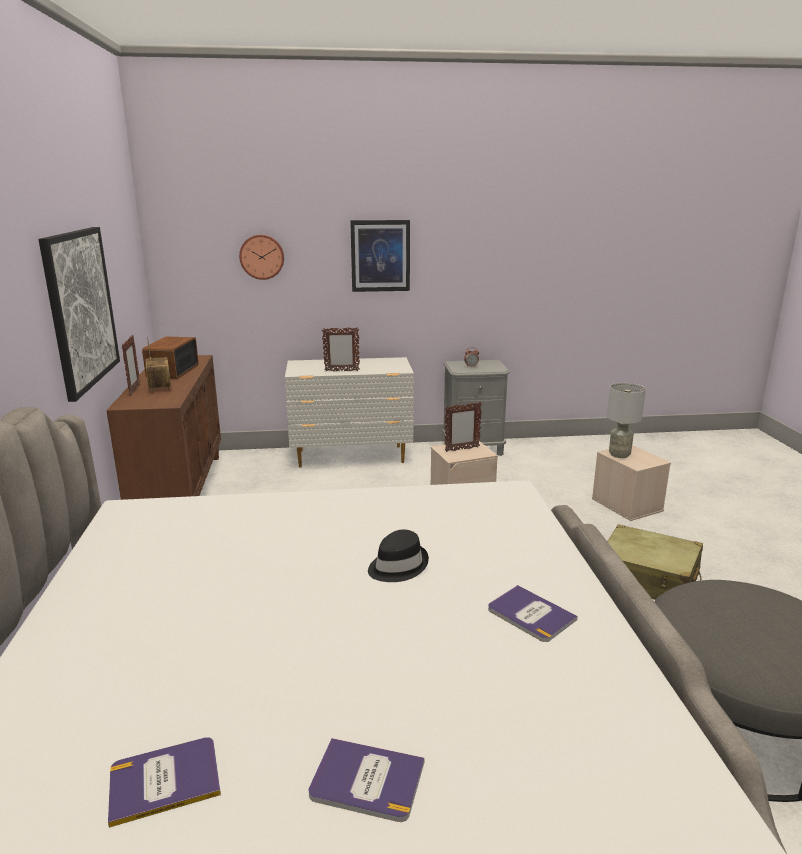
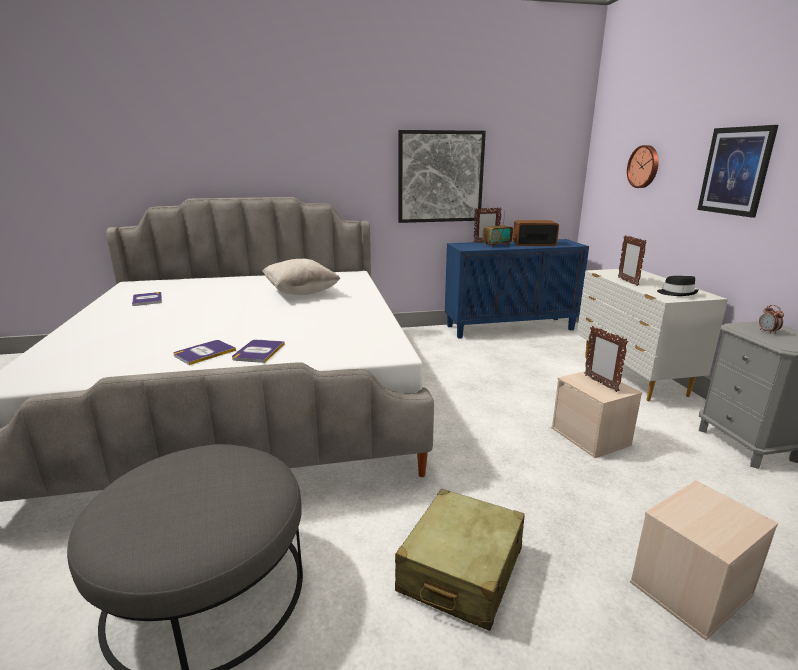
camera: 85 degrees right, 0 degrees up
brown cabinet [106,355,221,500] -> blue cabinet [445,239,589,339]
book [308,738,425,822] -> book moved to [232,340,285,363]
black hat [368,529,429,582] -> black hat moved to [657,276,699,296]
grey table lamp [607,383,646,458] -> none
none -> beige pillow [262,259,340,295]

